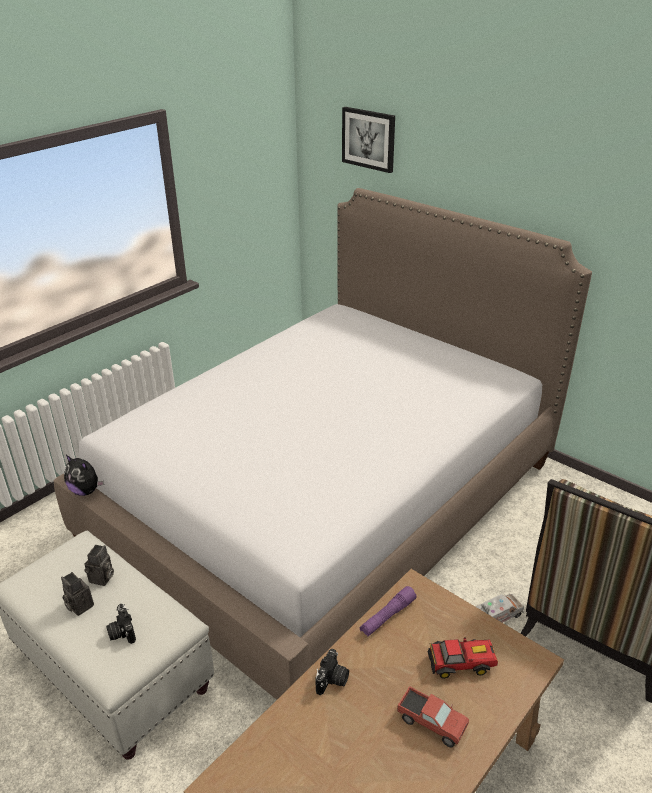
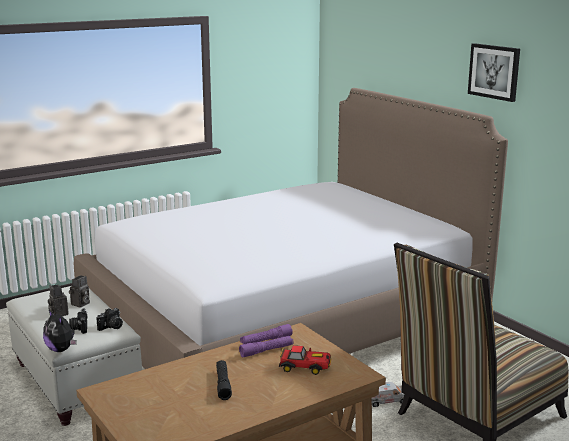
camera: 15 degrees right, 15 degrees down
plush toy [64,455,104,496] -> plush toy moved to [43,310,77,352]
camera [315,649,349,695] -> camera moved to [96,308,123,331]
picture [342,107,395,173] -> picture moved to [468,43,520,102]
toy truck [397,686,469,747] -> none
none -> black flashlight [216,360,232,400]
none -> purple flashlight [239,336,294,358]

